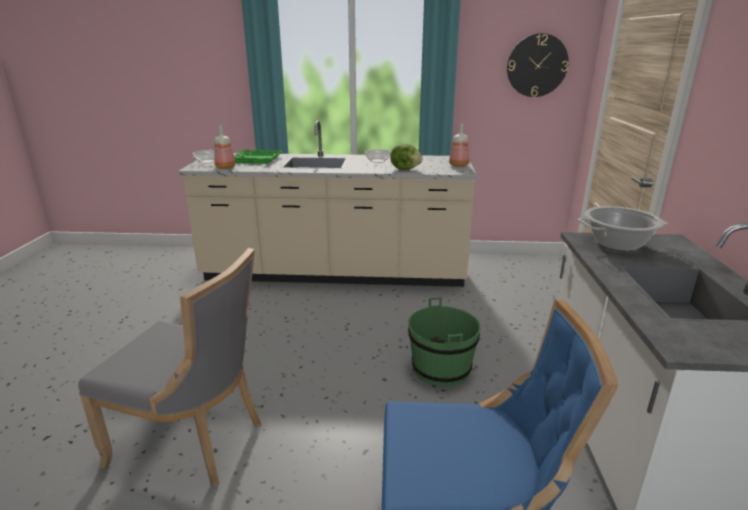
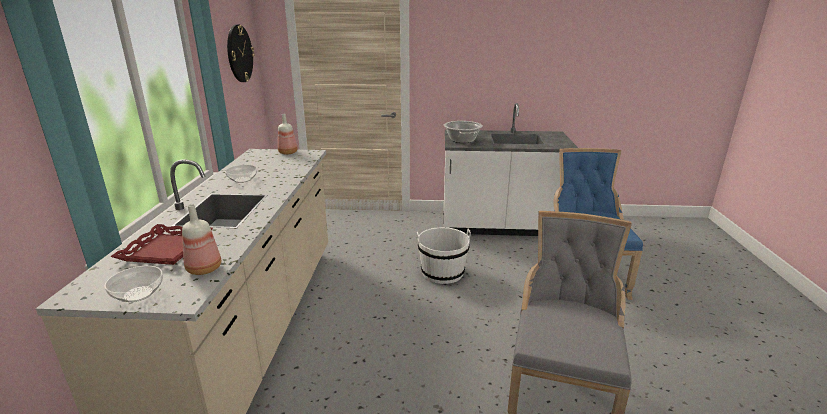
camera: 90 degrees left, 0 degrees up
green tray [234,149,282,164] -> red tray [110,224,213,265]
lettuce [390,144,423,170] -> none
green bucket [408,297,481,387] -> white bucket [417,227,471,284]

